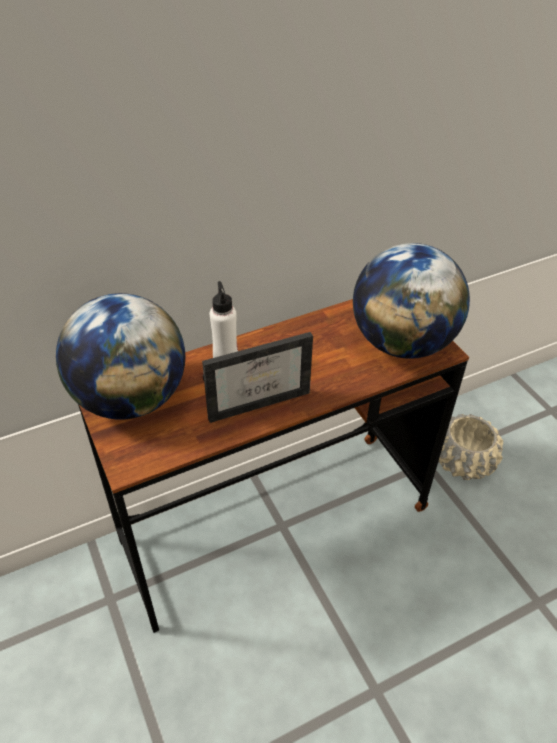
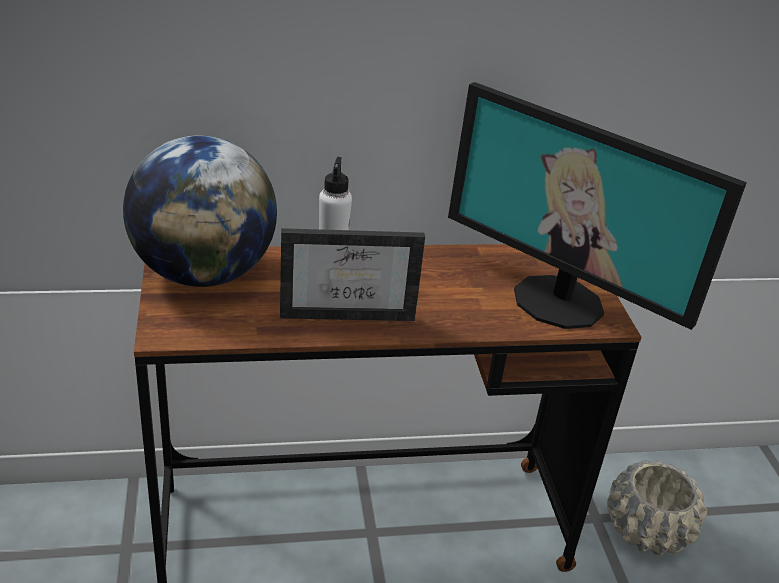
camera: 15 degrees right, 10 degrees down
globe [353,243,470,359] -> monitor [448,82,747,330]

